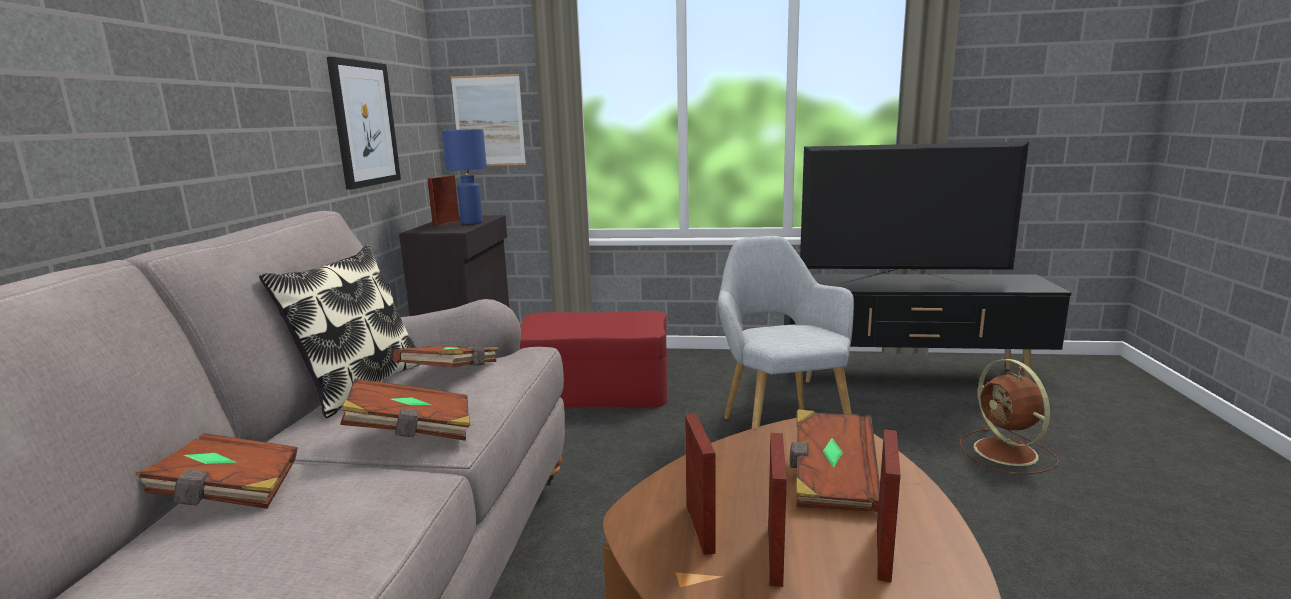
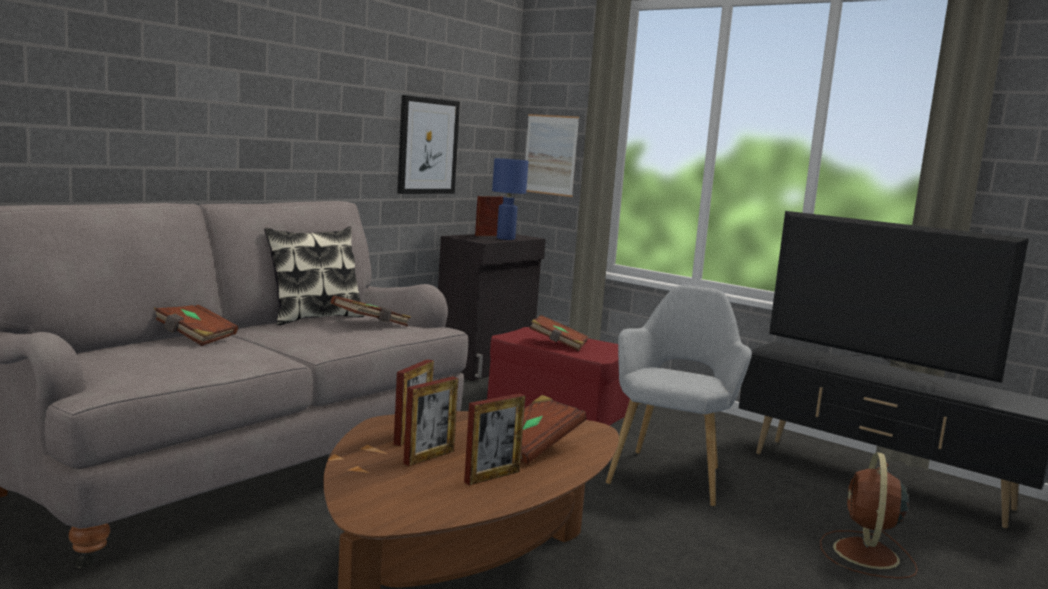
camera: 30 degrees right, 5 degrees down
brown book [340,379,470,441] -> brown book moved to [529,315,588,351]

